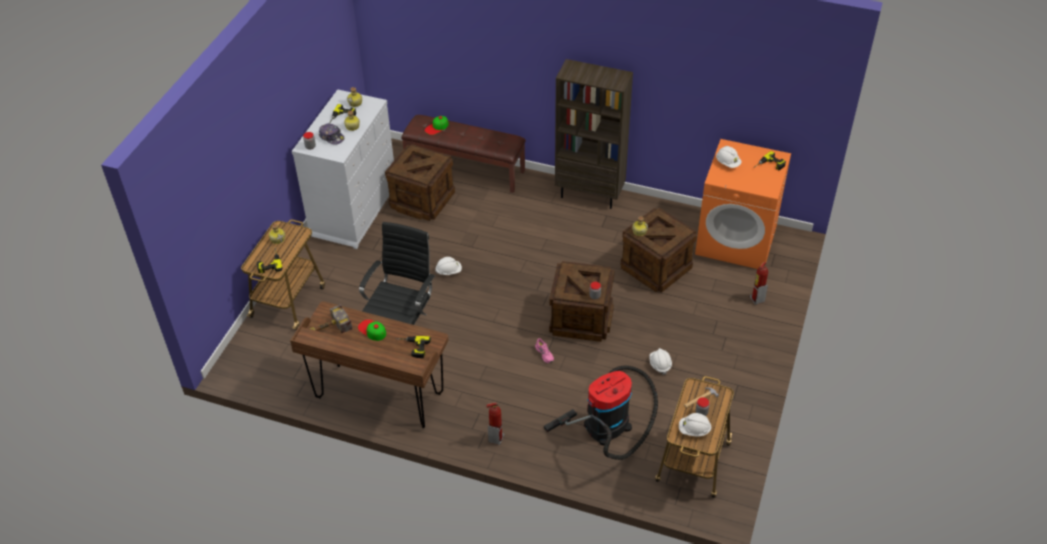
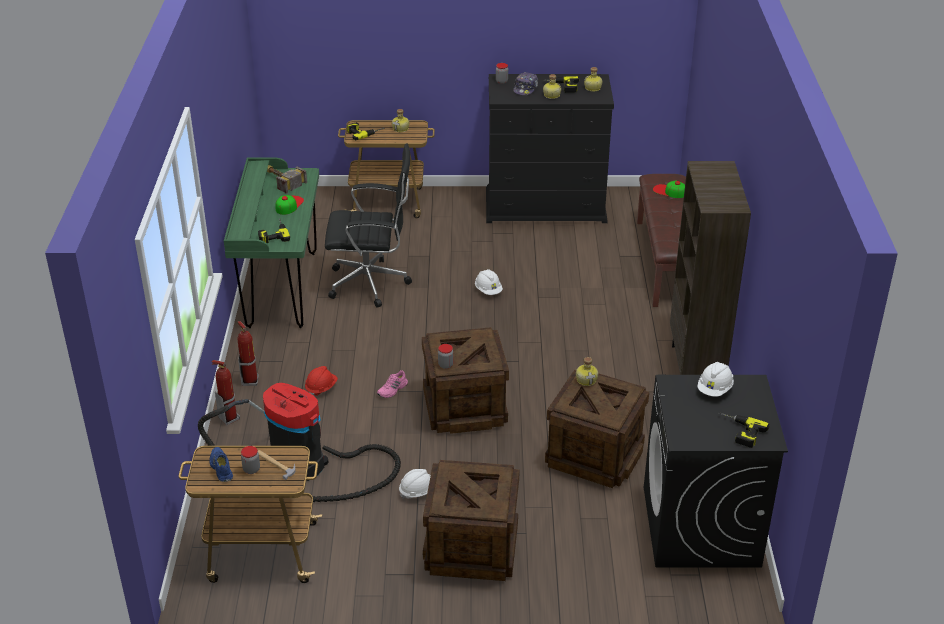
camera: 70 degrees right, 10 degrees down
brown desk [290,301,449,428] -> green desk [224,157,319,328]
white dresser [292,89,394,249] -> black dresser [486,74,614,223]
crate [385,144,455,221] -> crate moved to [423,460,520,581]
white hard hat [679,413,711,437] -> blue shoe [209,447,233,482]
orange washing machine [695,139,791,269] -> black washing machine [644,375,788,568]
fire extinguisher [750,262,768,305] -> fire extinguisher moved to [212,360,240,425]
none -> red hard hat [305,366,338,396]

